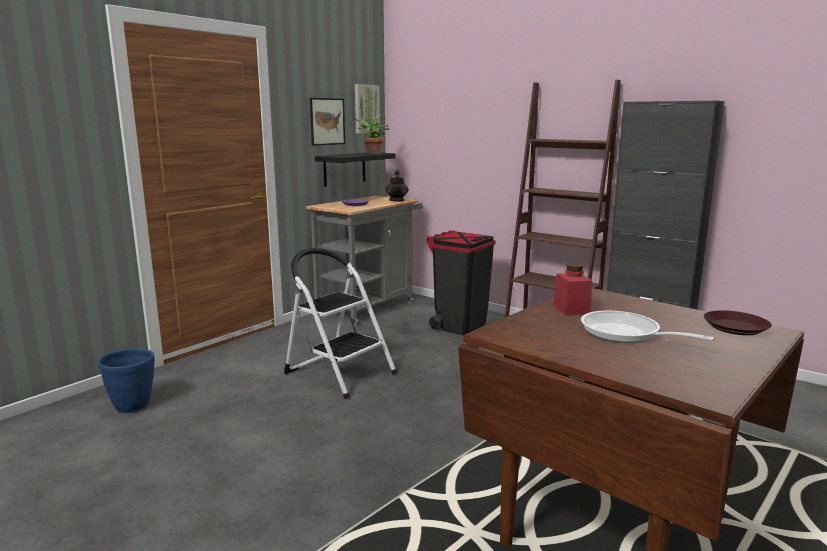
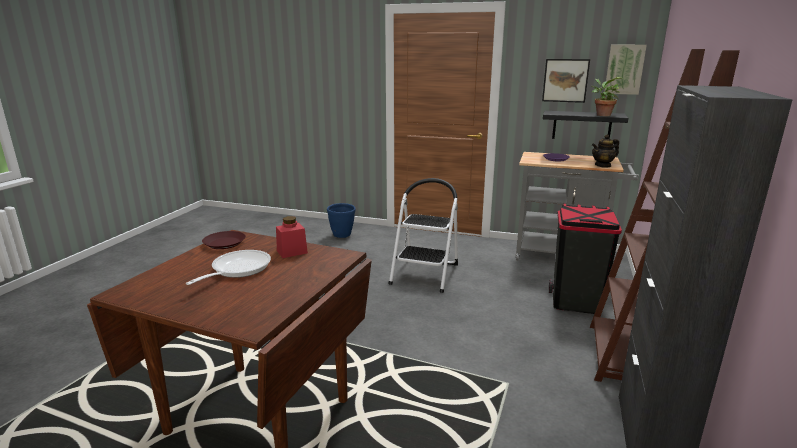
camera: 70 degrees right, 5 degrees up
brown plate [704,310,772,335] -> brown plate moved to [202,231,246,249]

